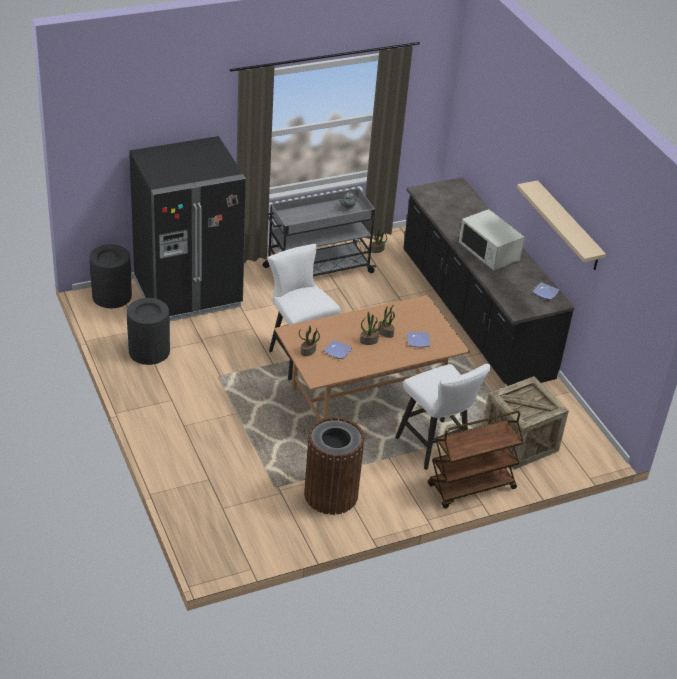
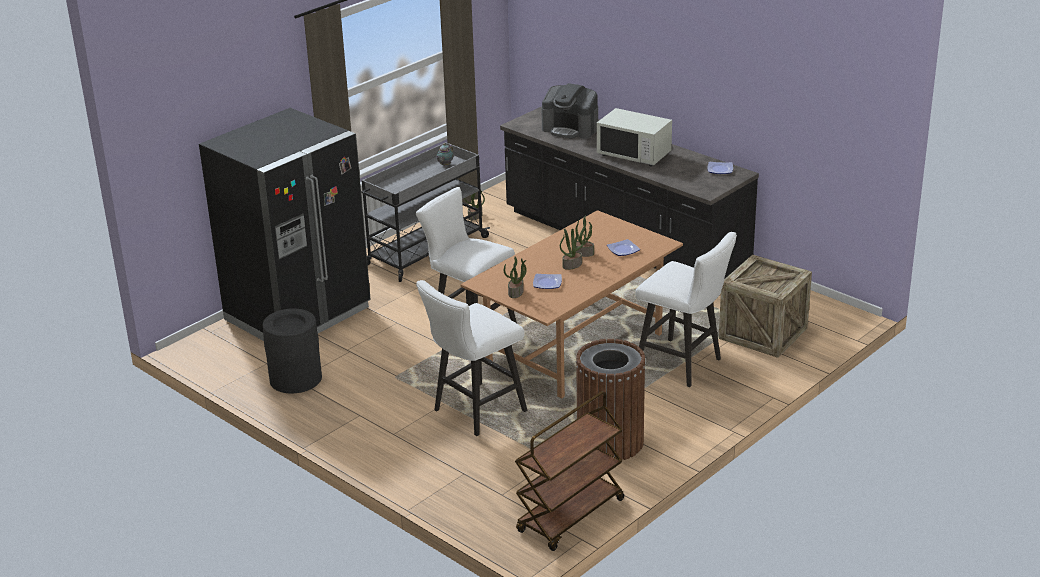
camera: 20 degrees left, 10 degrees down
black trash can [90,244,132,308] -> none
brown cart [428,411,524,509] -> brown cart moved to [515,391,624,551]
beige shelf [517,180,606,270] -> none
none -> white stool [416,280,527,436]
none -> coffee machine [541,83,598,139]

